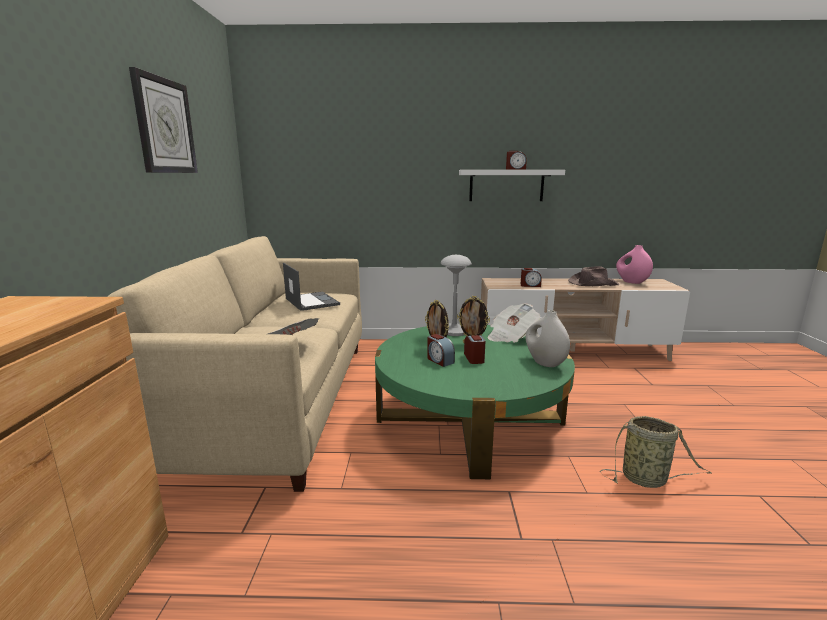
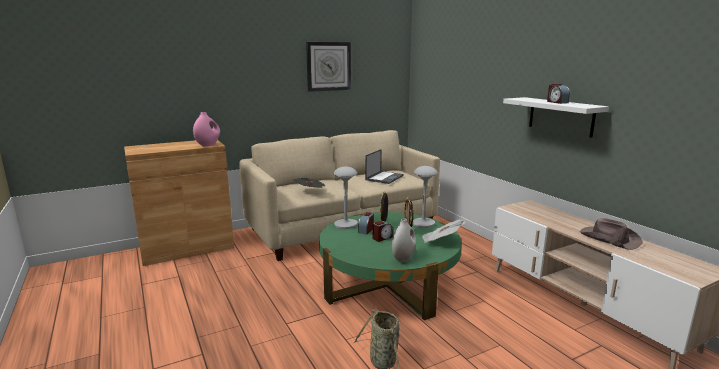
camera: 60 degrees right, 0 degrees up
alarm clock [521,268,542,287] -> none
pink vase [616,245,653,284] -> pink vase moved to [193,112,220,146]
none -> grey table lamp [333,166,358,229]

